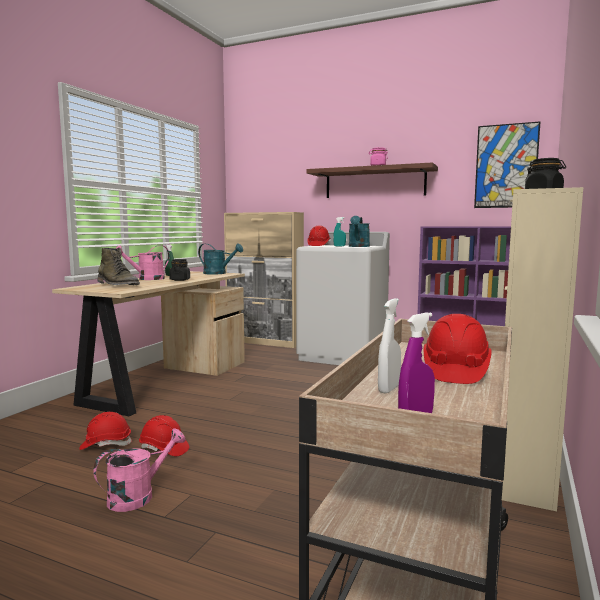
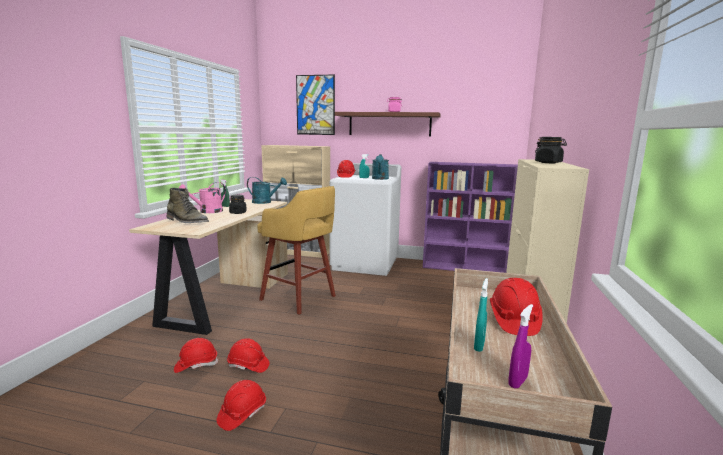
camera: 10 degrees left, 5 degrees up
pink watering can [93,428,186,512] -> red hard hat [217,380,266,431]
white spray bottle [378,298,401,393] -> turquoise spray bottle [474,278,488,352]
picture [474,121,541,208] -> picture moved to [296,75,335,135]
none -> yellow stool [257,186,336,315]

